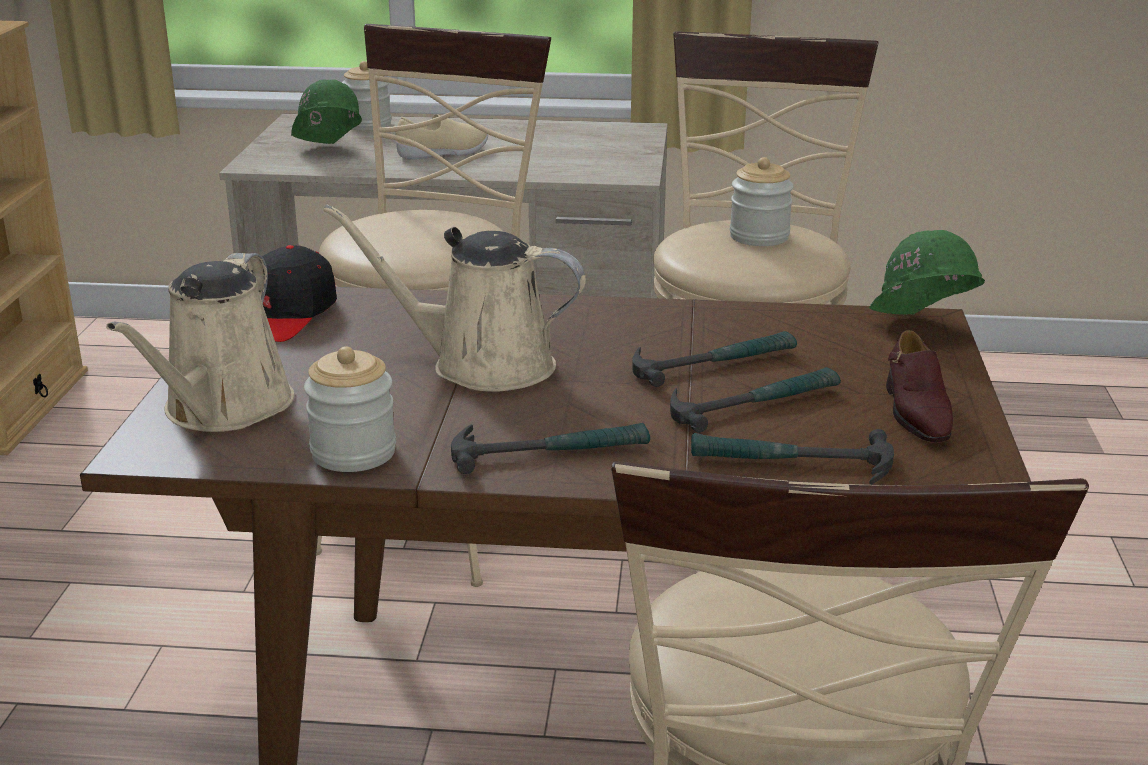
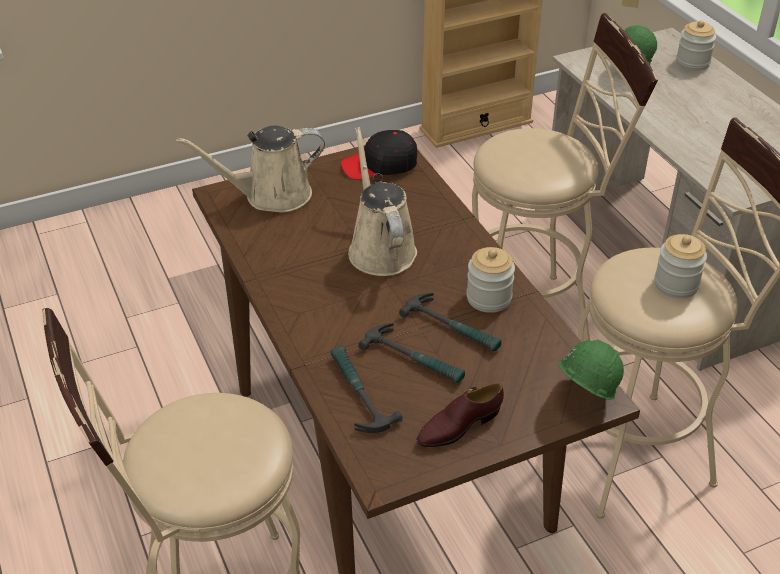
camera: 60 degrees right, 15 degrees up
jar [304,346,396,472] -> jar moved to [466,247,515,313]
beige shoe [396,114,488,159] -> none
hammer [451,423,650,474] -> none

